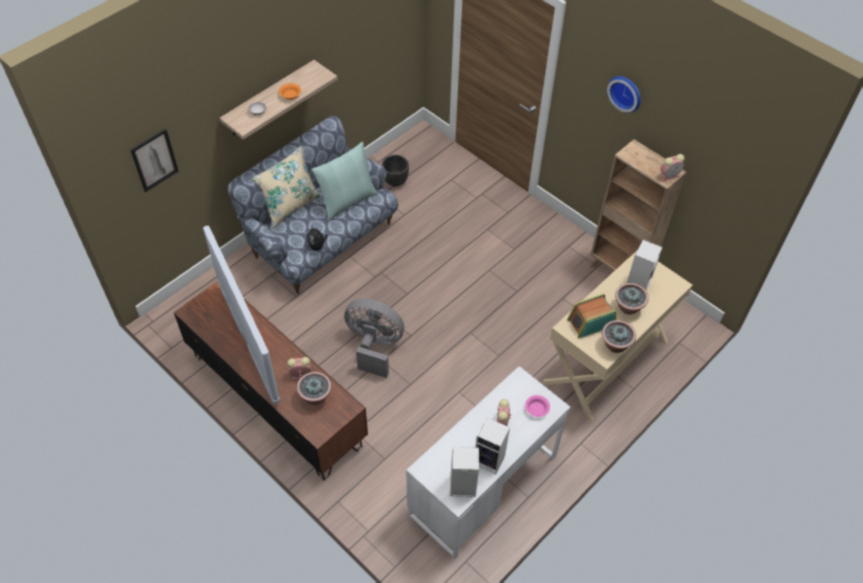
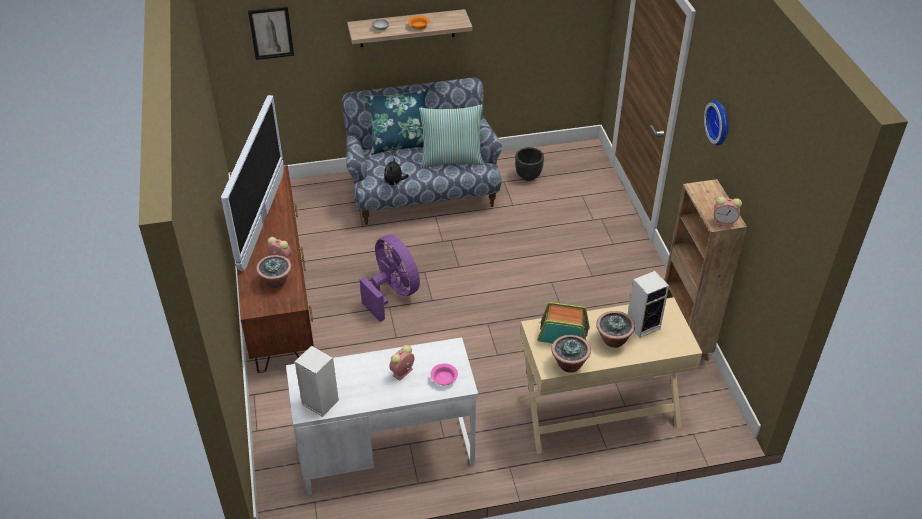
camera: 35 degrees right, 10 degrees down
beige pillow [252,146,320,228] -> blue pillow [365,88,428,155]
grey fan [344,299,404,378] -> purple fan [360,235,420,322]
speaker [475,417,510,474] -> none

